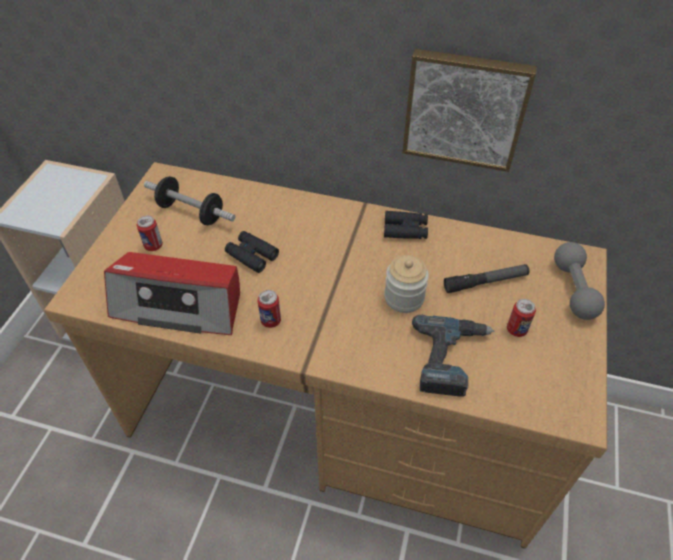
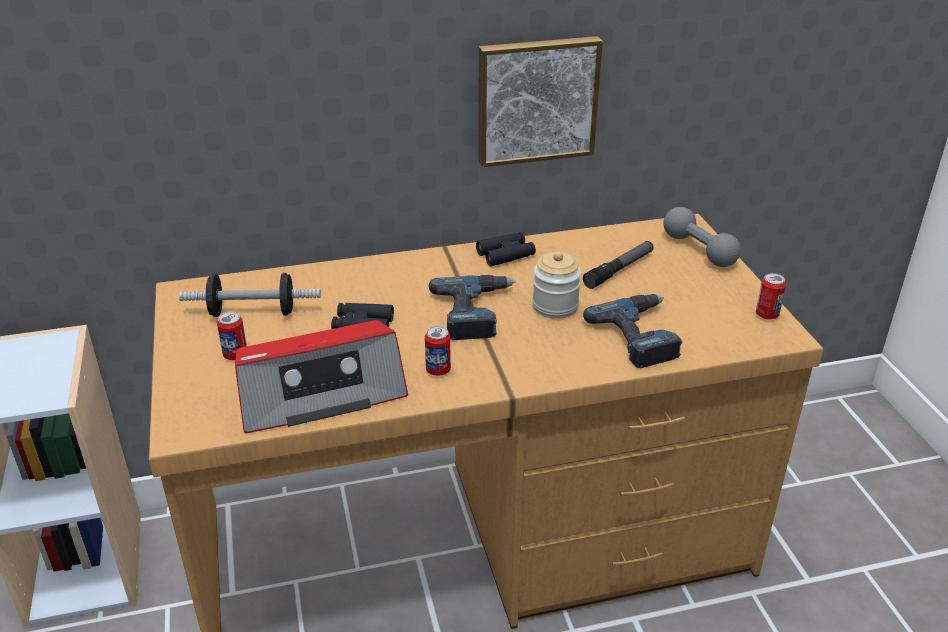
camera: 30 degrees left, 15 degrees down
can [507,299,536,337] -> can moved to [756,273,786,320]
none -> power drill [429,275,516,340]

